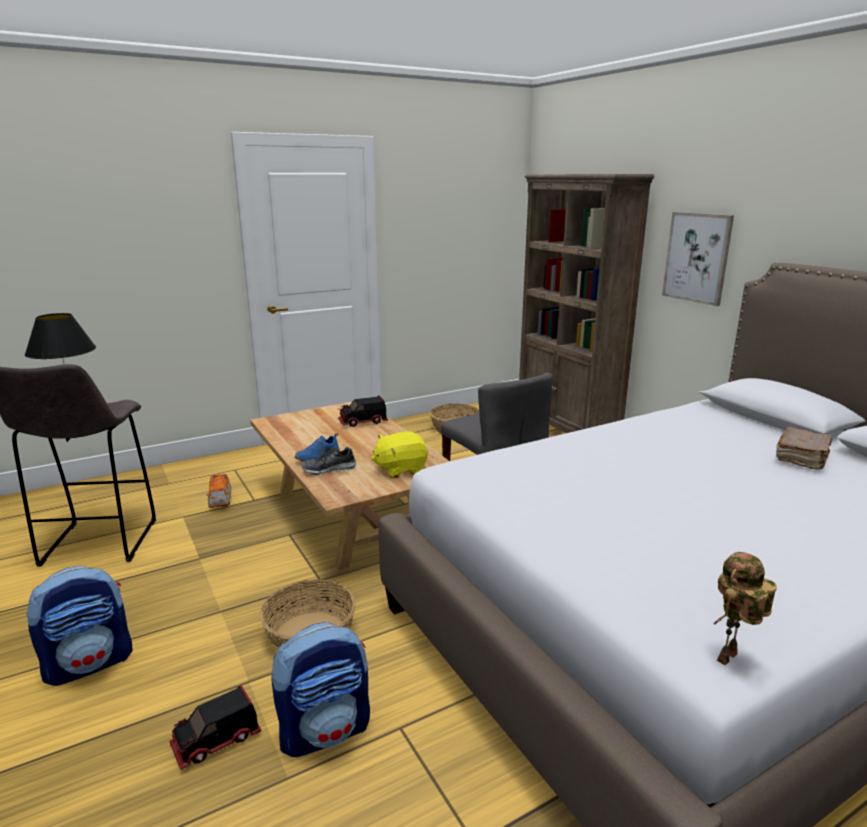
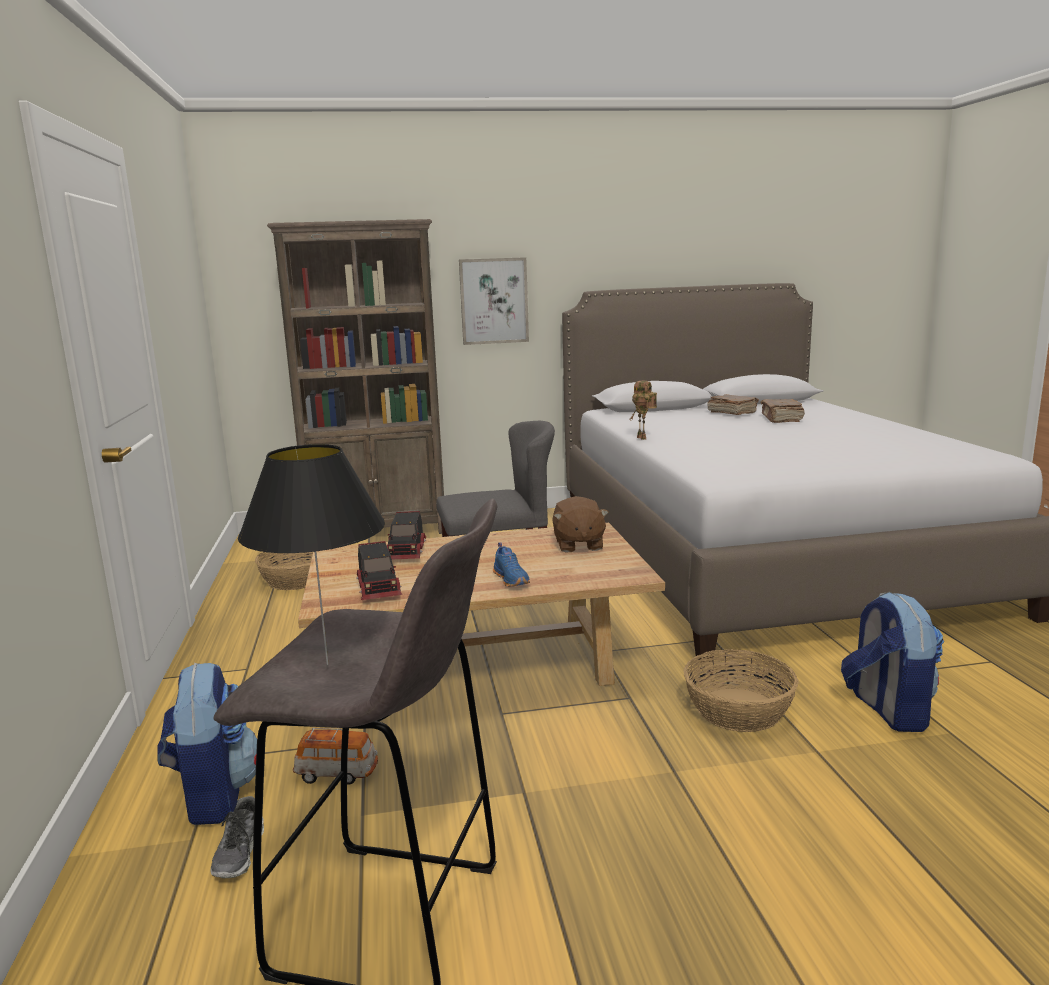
camera: 70 degrees left, 5 degrees down
backpack [26,566,133,686] -> backpack moved to [157,663,257,825]
toy truck [169,685,261,770] -> toy truck moved to [356,541,402,600]
shoe [301,447,356,475] -> shoe moved to [211,796,264,878]
yellow plush toy [371,431,428,478] -> brown plush toy [553,496,609,553]
toy robot [713,552,777,665] -> toy robot moved to [630,381,657,440]
none -> brown book [761,399,805,423]

